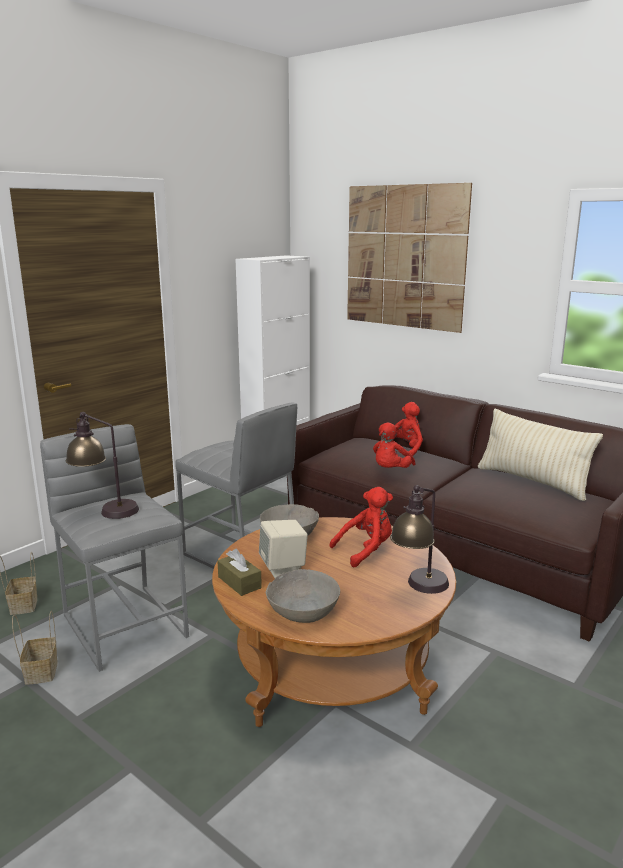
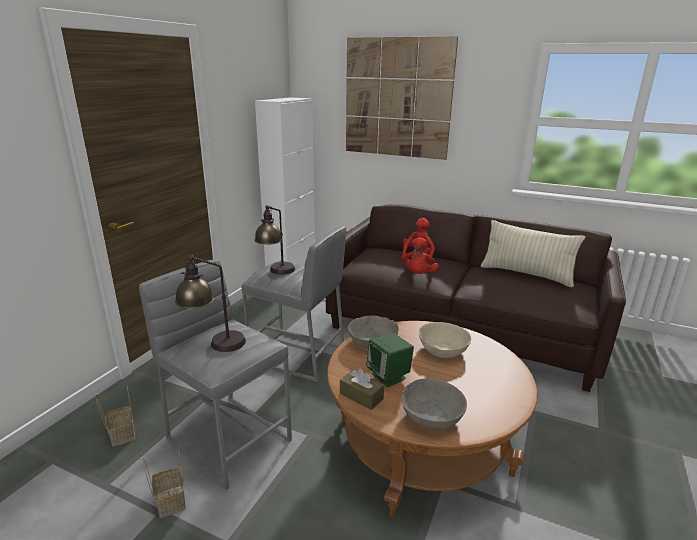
camera: 15 degrees left, 5 degrees up
beige speaker [259,520,308,578] -> green speaker [366,333,414,387]
red plush toy [329,487,393,568] -> beige bowl [419,322,471,358]
table lamp [390,485,449,594] -> table lamp moved to [254,205,295,275]

